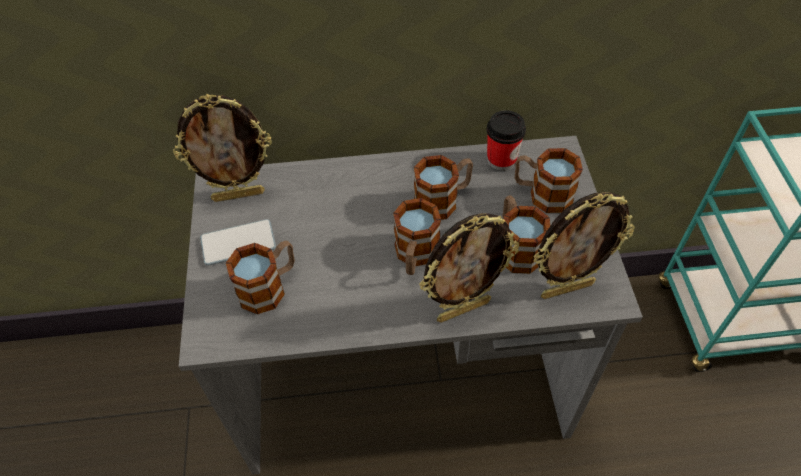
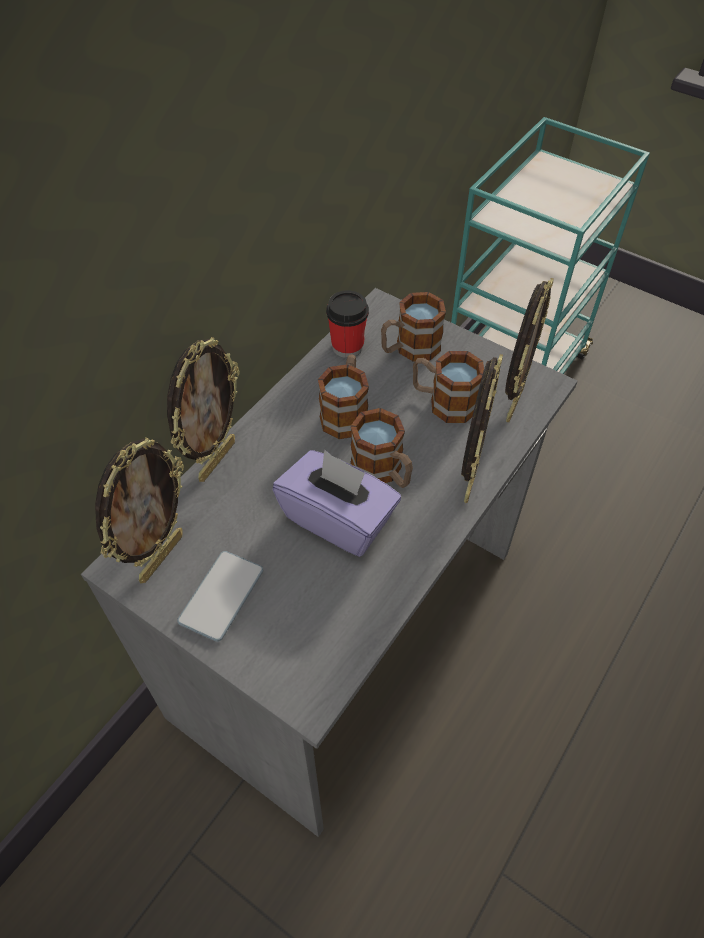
camera: 50 degrees left, 0 degrees up
mug [226,240,295,314] -> none
none -> picture frame [167,337,240,482]
none -> purple tissue box [273,450,401,557]

